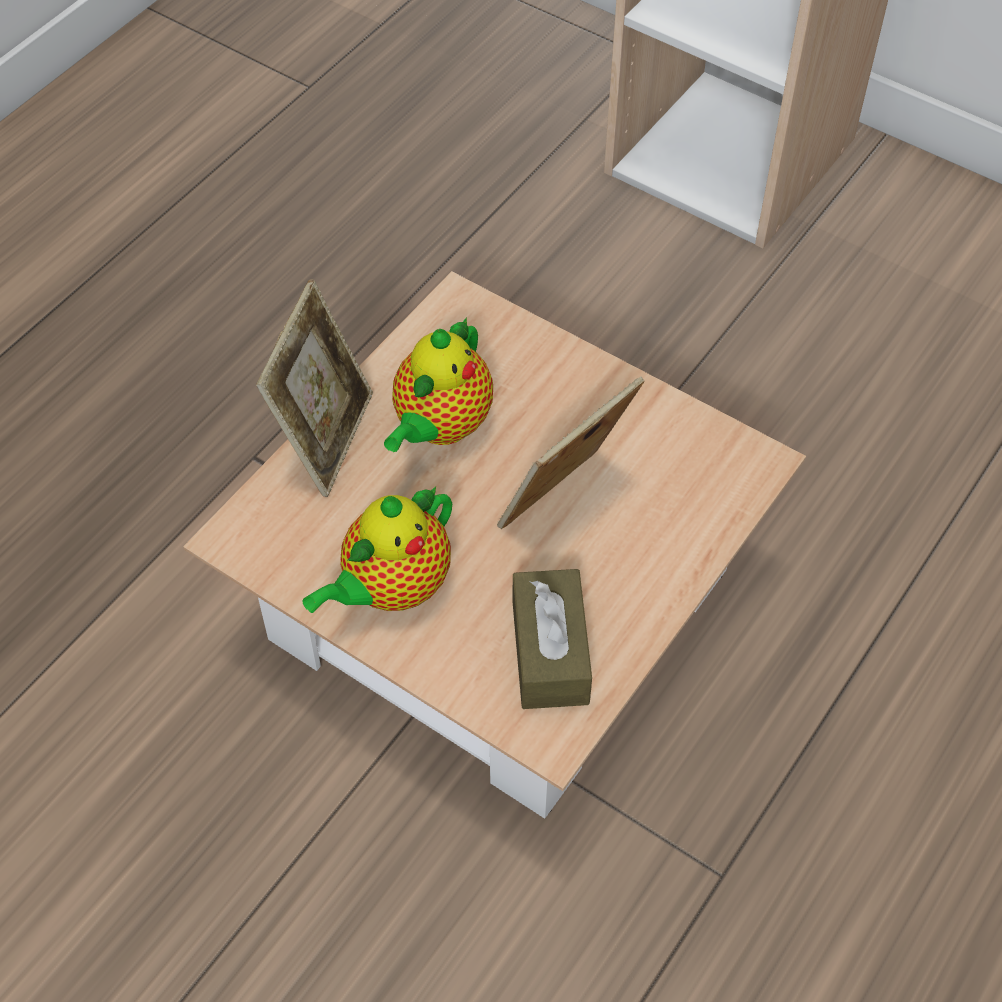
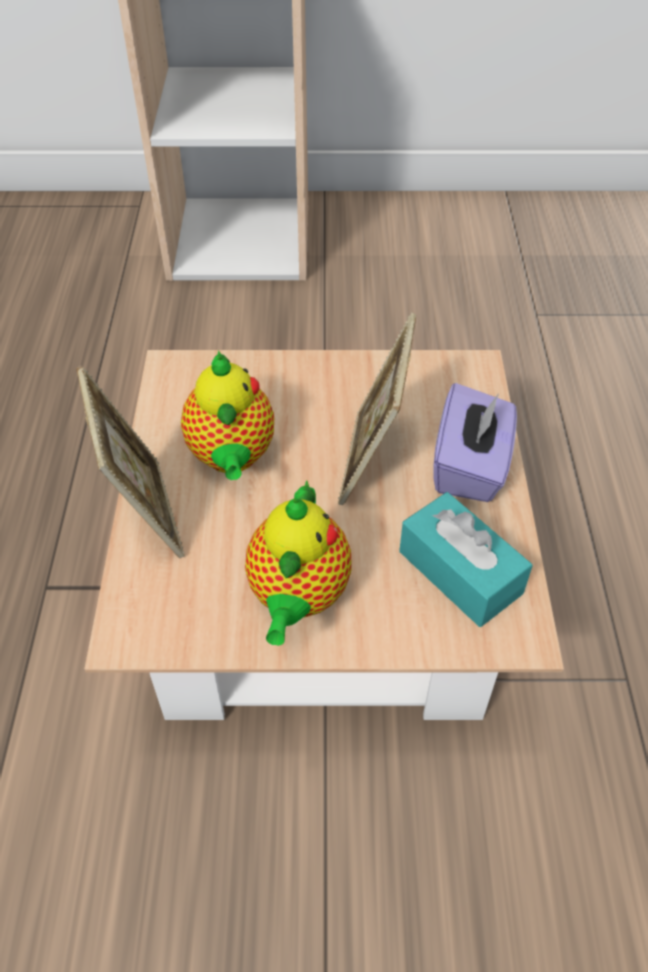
camera: 35 degrees left, 5 degrees down
brown tissue box [512,569,592,709] -> turquoise tissue box [399,492,533,627]
none -> purple tissue box [434,383,517,502]

